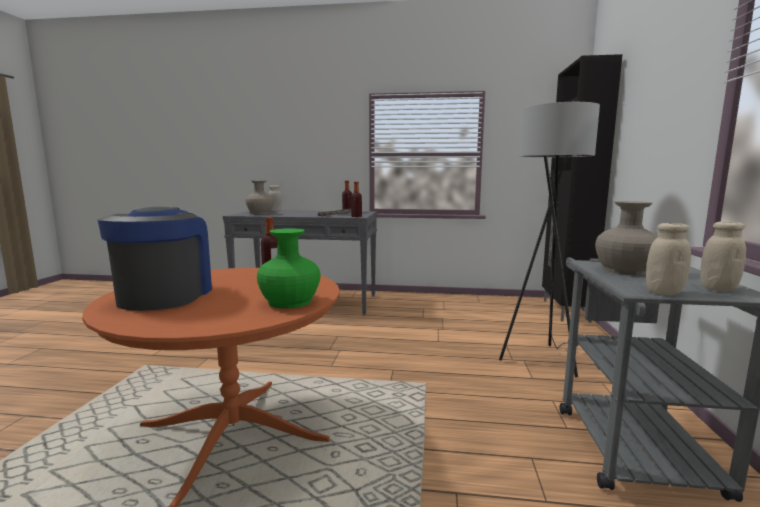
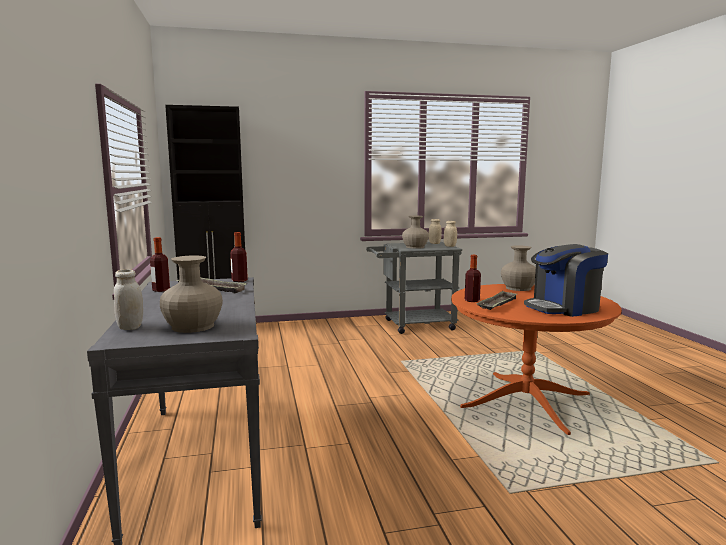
camera: 110 degrees left, 0 degrees up
green vase [257,228,321,309] -> beige vase [501,246,536,291]
grey floor lamp [499,102,600,377] -> none
none -> tray [477,291,517,310]

